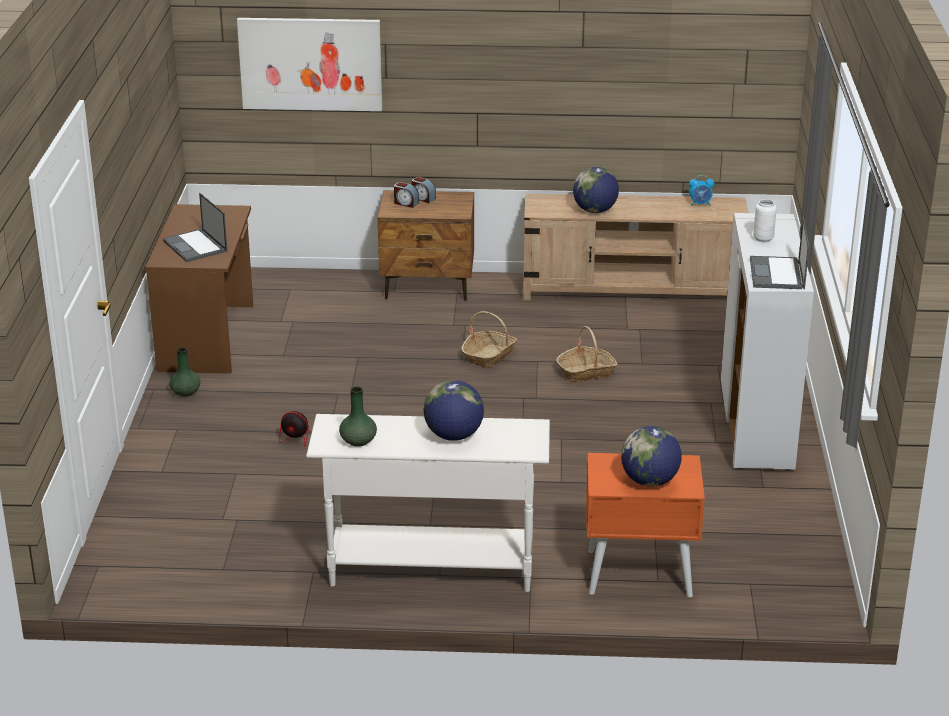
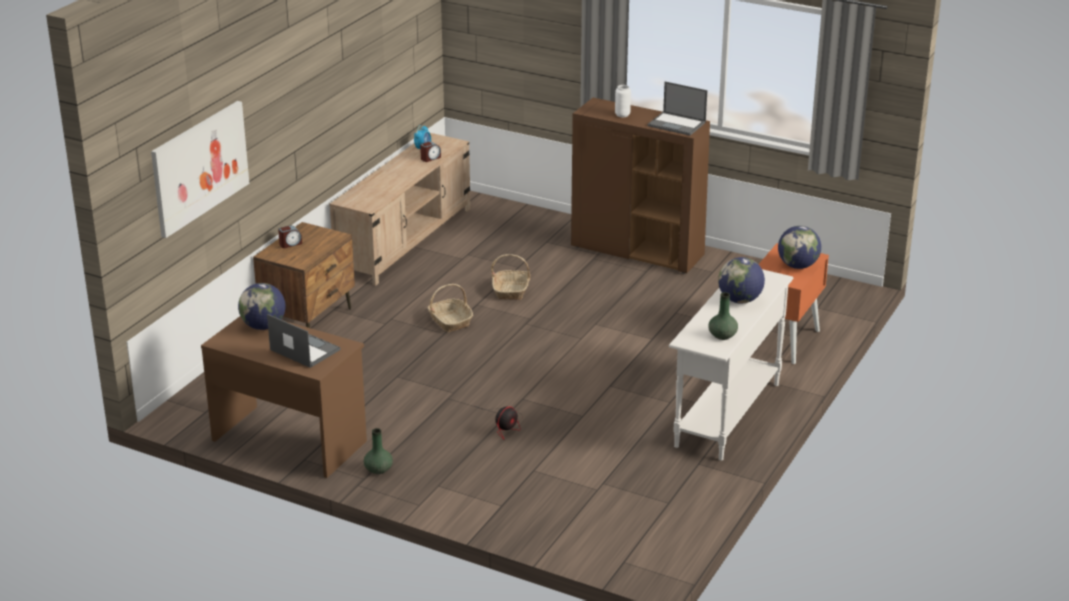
camera: 65 degrees left, 0 degrees up
laptop [163,193,227,262] -> laptop turned 135 degrees counterclockwise [267,314,341,368]
alarm clock [394,182,419,208] -> alarm clock moved to [420,141,441,162]
globe [573,167,619,213] -> globe moved to [238,283,285,330]
white cabinet [721,213,814,471] -> brown cabinet [571,98,710,274]

